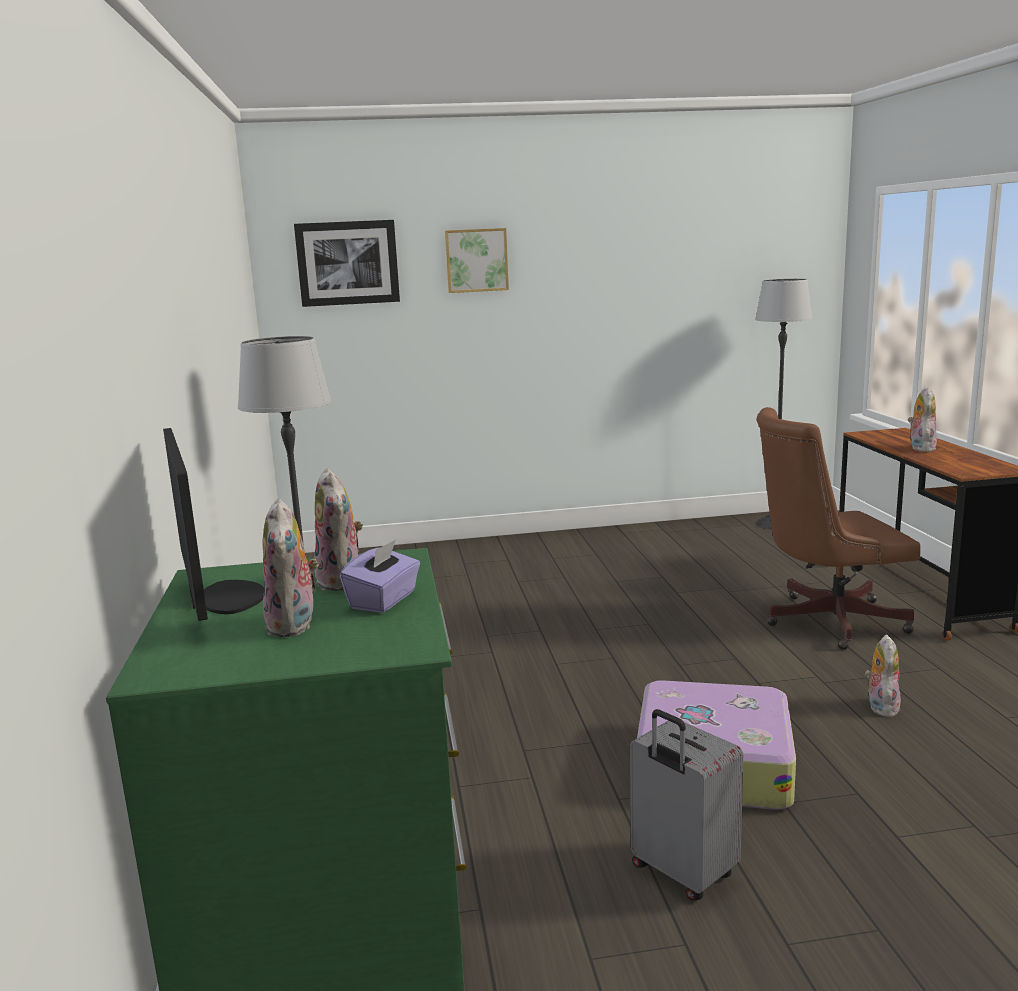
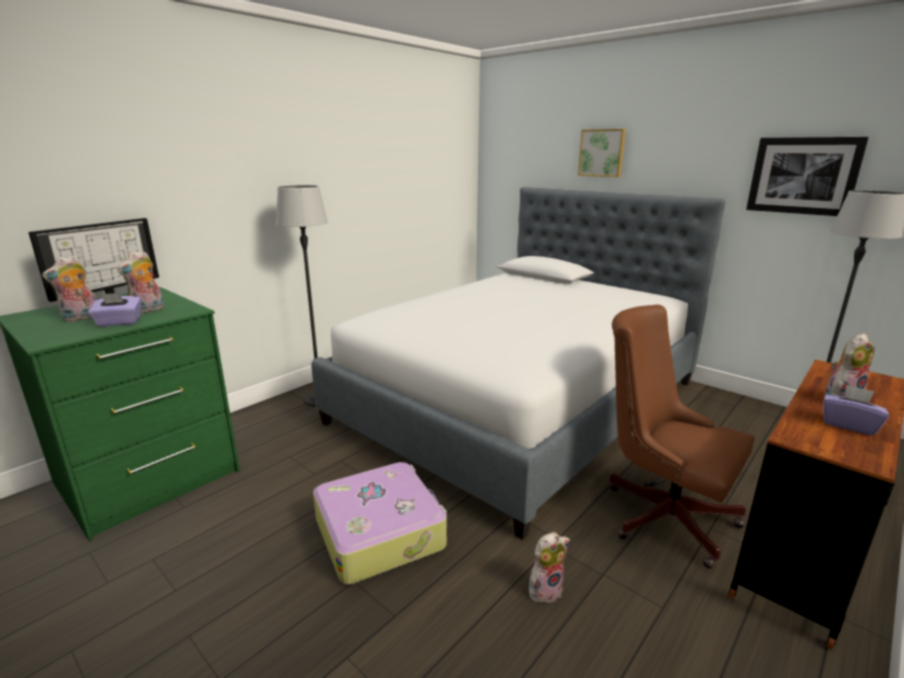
camera: 50 degrees right, 5 degrees up
picture [294,220,400,307] -> picture moved to [746,137,869,216]
grey suitcase [630,709,743,900] -> none
none -> bed [311,187,726,540]
none -> purple tissue box [823,385,889,436]

